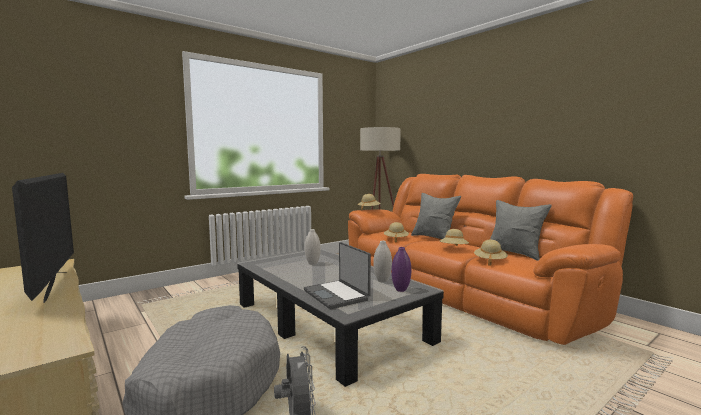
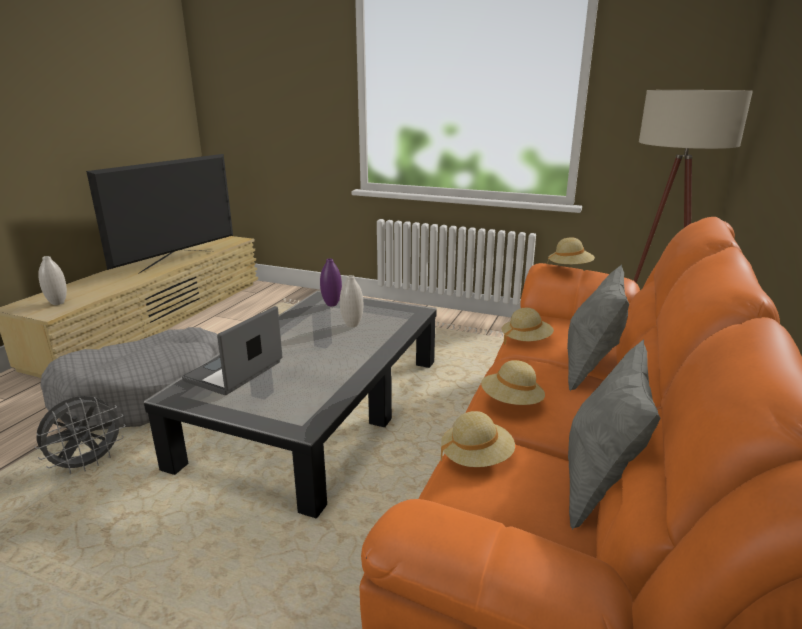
camera: 60 degrees right, 15 degrees up
white vase [373,241,392,282] -> white vase moved to [38,256,67,305]
purple vase [391,247,411,292] -> purple vase moved to [320,258,342,306]

